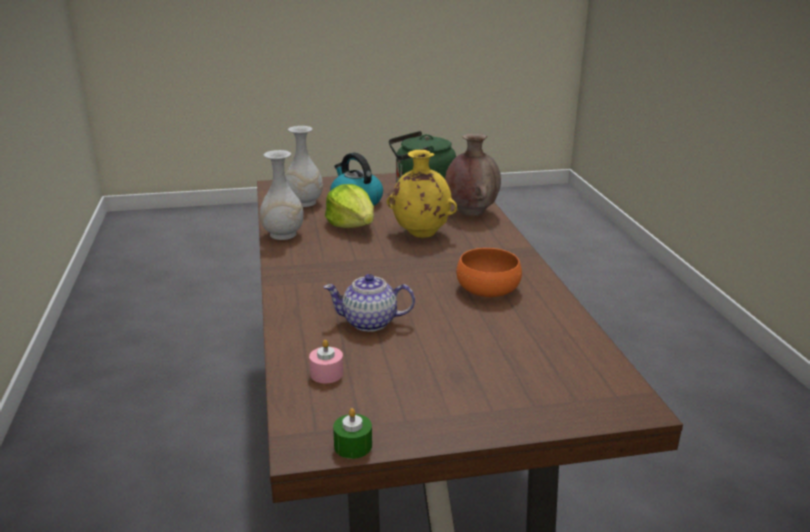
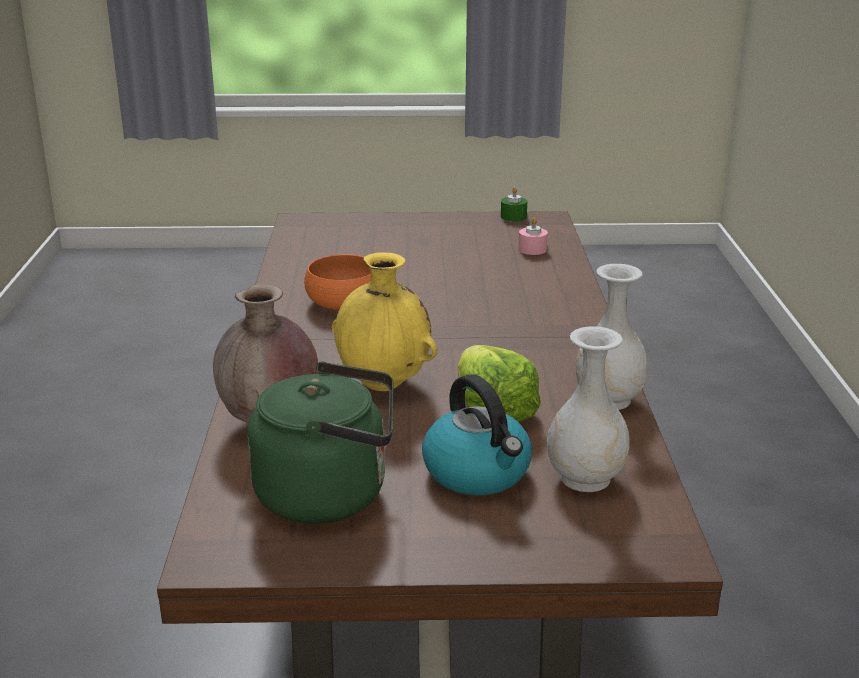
camera: 170 degrees left, 0 degrees up
teapot [323,274,415,332] -> none

